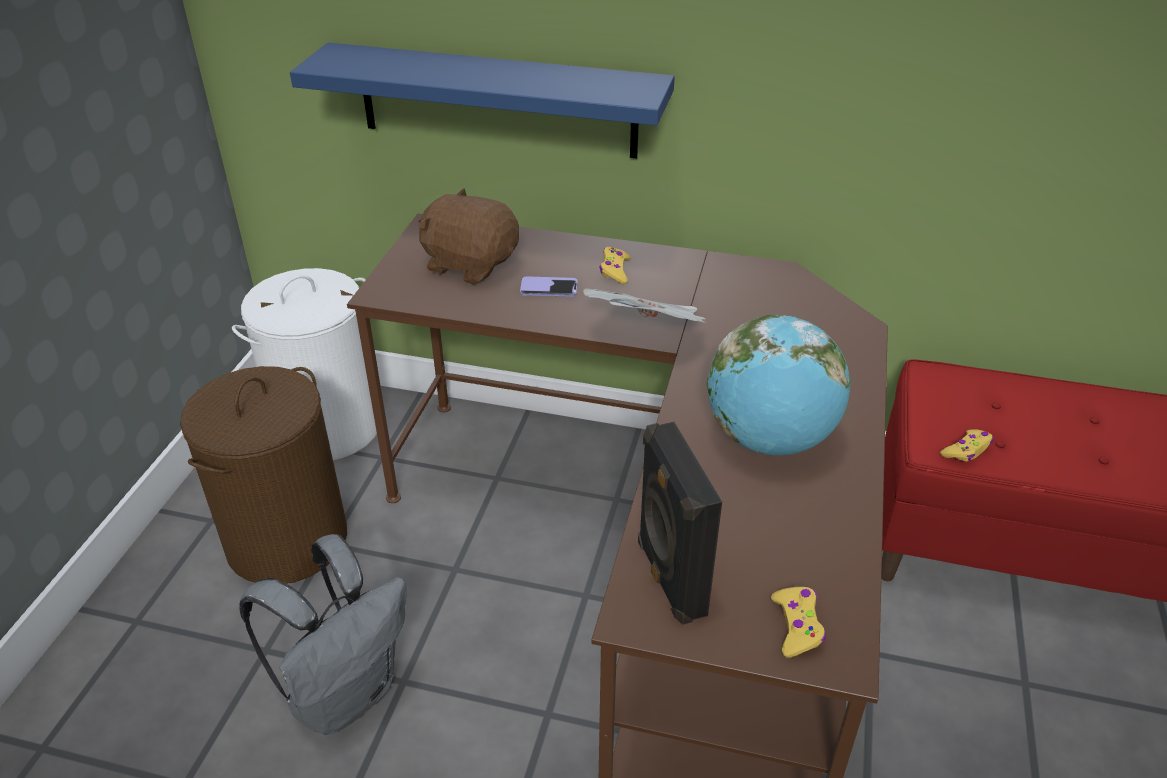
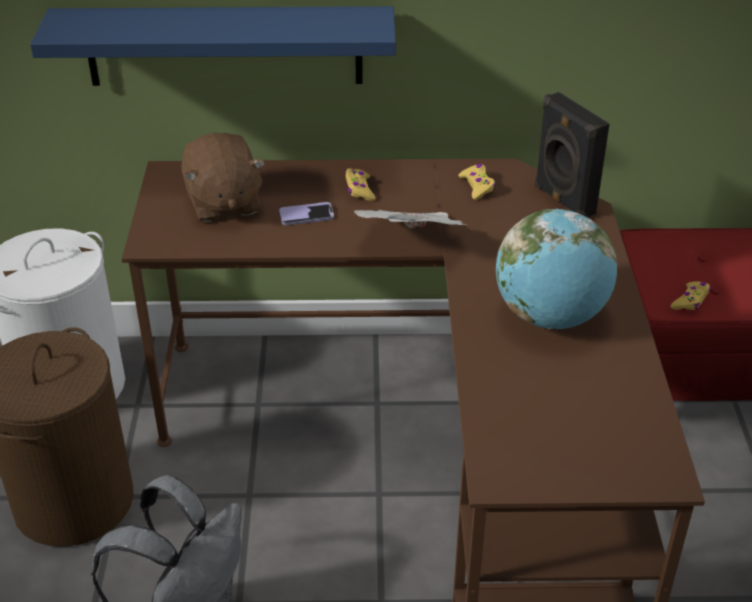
camera: 15 degrees left, 0 degrees up
brown plush toy [418,188,519,285] -> brown plush toy turned 120 degrees counterclockwise [181,133,265,223]
black speaker [638,422,722,625] -> black speaker moved to [535,92,609,217]
yellow game controller [771,587,826,658] -> yellow game controller moved to [459,164,496,200]

